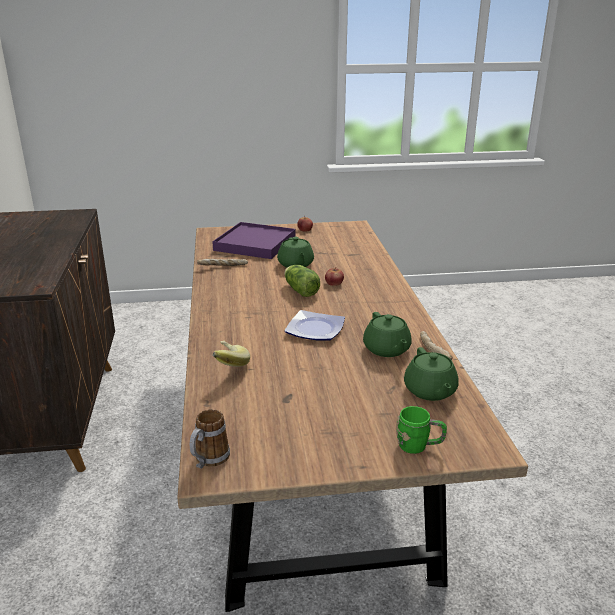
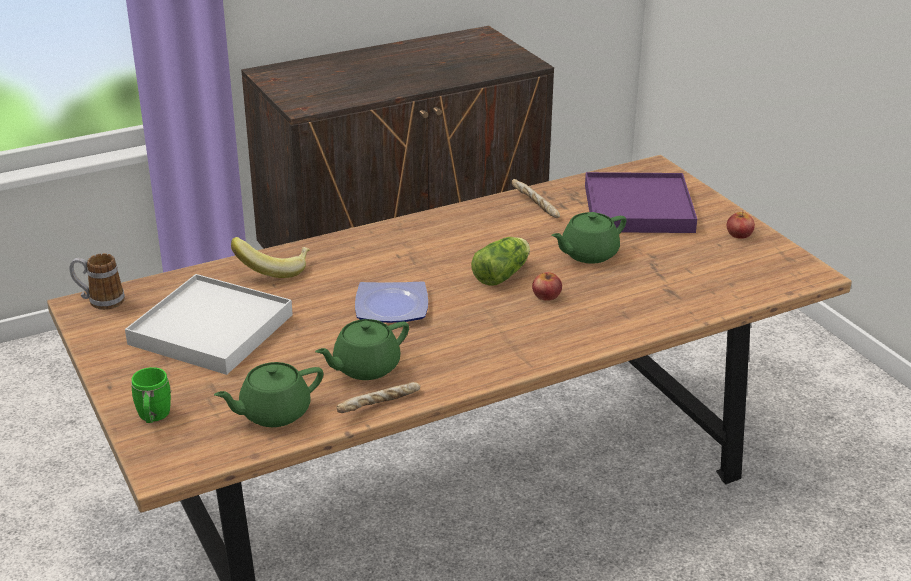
camera: 70 degrees right, 5 degrees up
none -> white tray [125,274,293,375]

